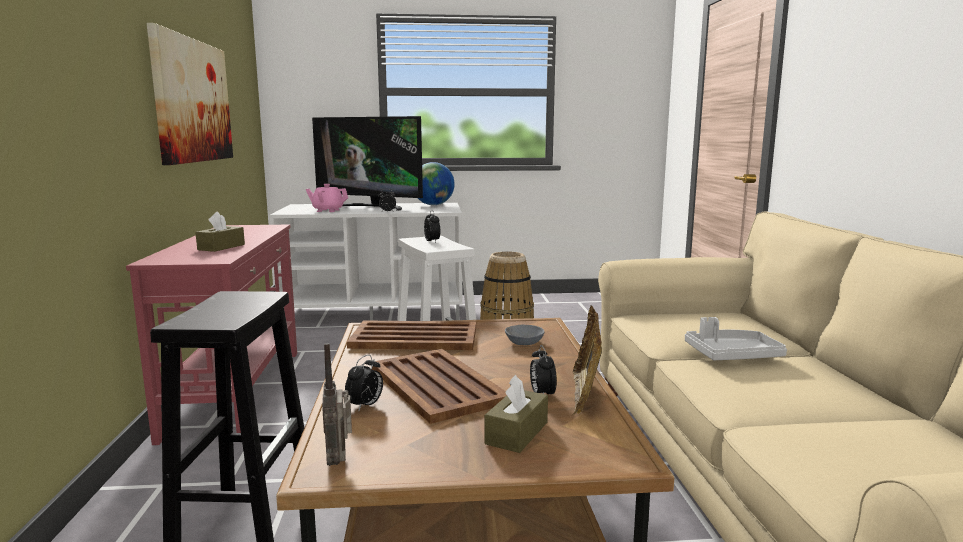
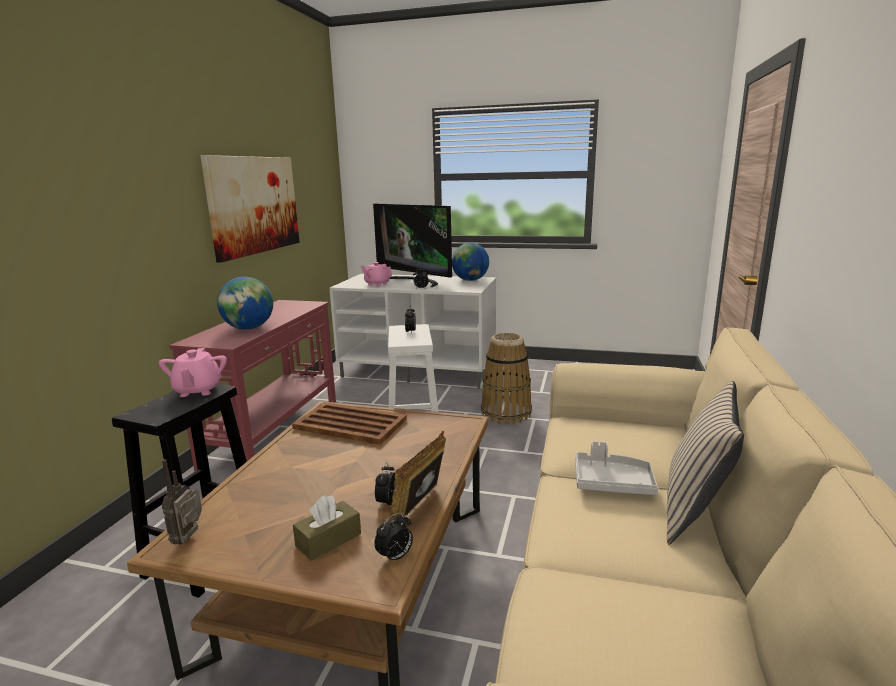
camera: 20 degrees right, 5 degrees up
brown tissue box [195,212,245,252] -> globe [217,277,273,330]
alarm clock [345,355,383,412] -> alarm clock moved to [374,512,413,564]
brown tray [372,349,507,424] -> none
grey bowl [505,325,545,345] -> none
none -> pink teapot [159,348,227,397]
none -> beige pillow [667,381,744,545]

